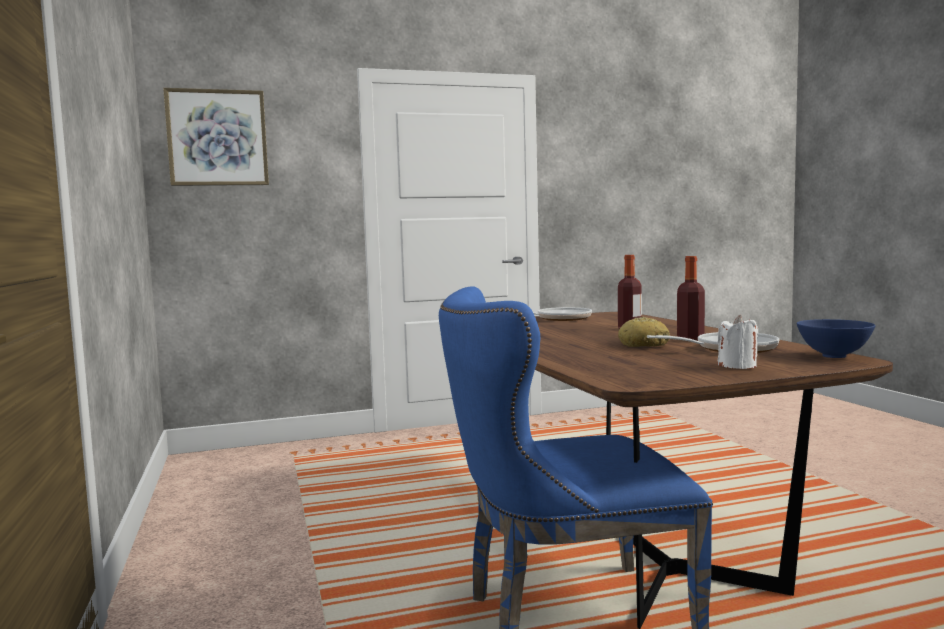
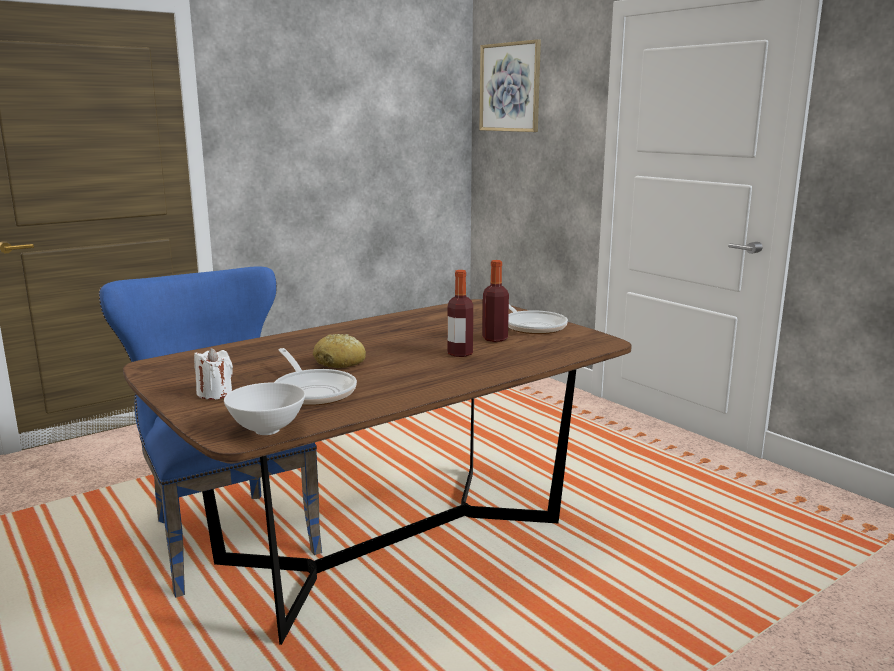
camera: 70 degrees right, 10 degrees up
bottle [677,256,705,341] -> bottle moved to [482,260,509,342]
blue bowl [796,319,876,358] -> white bowl [224,382,306,435]

